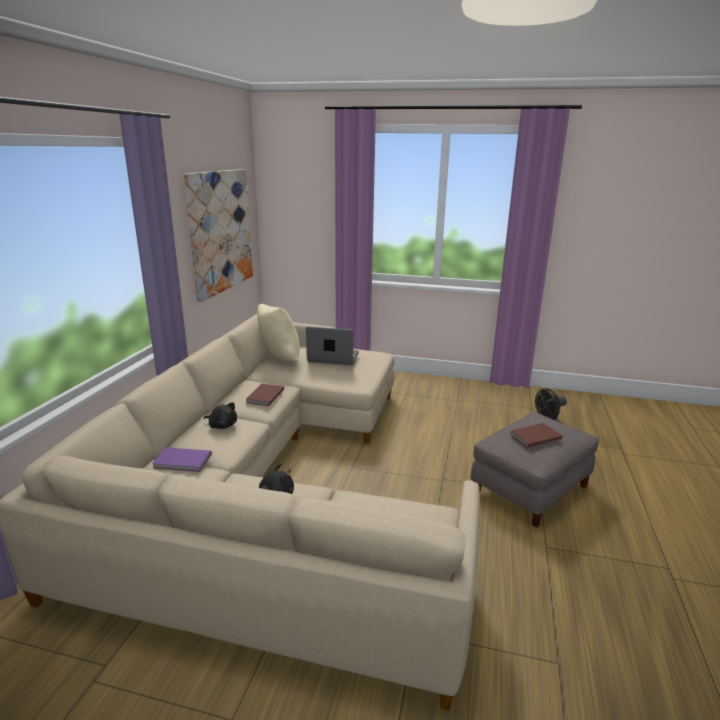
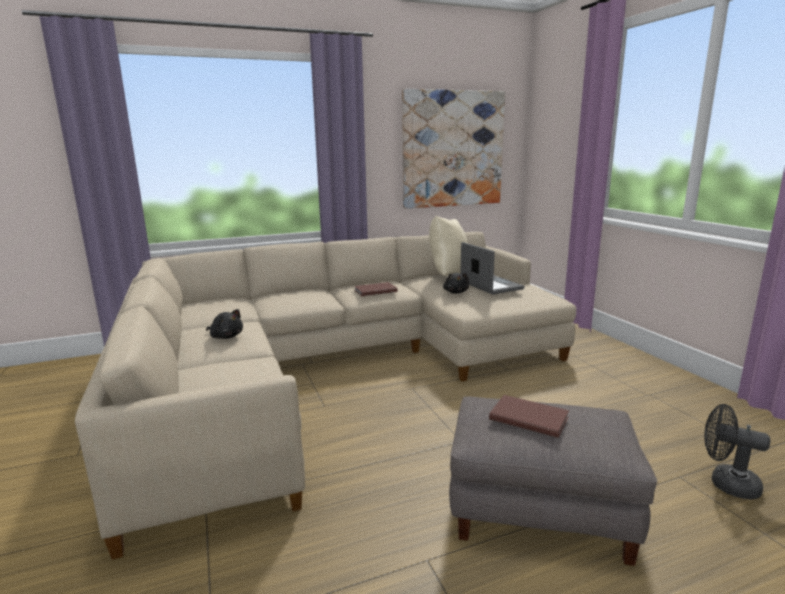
camera: 55 degrees right, 5 degrees down
purple book [152,447,212,472] -> none
black plush toy [204,402,237,429] -> black plush toy moved to [443,273,469,294]

